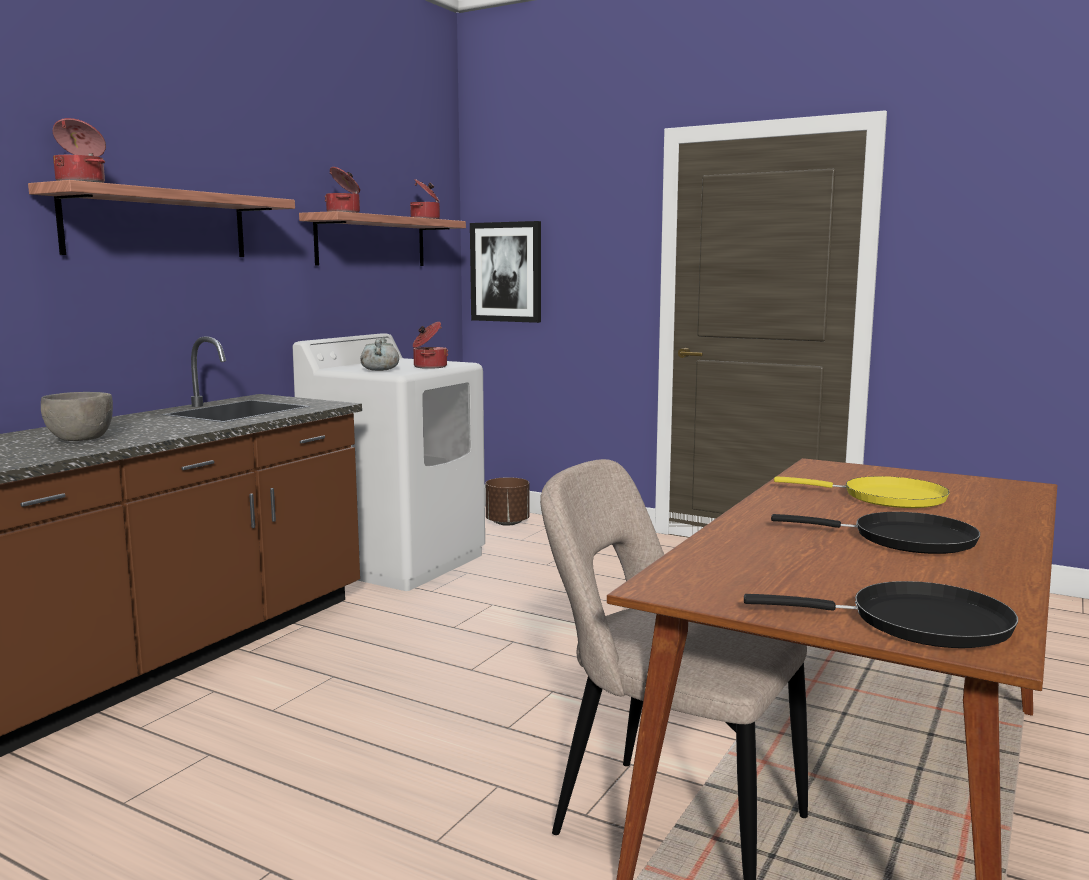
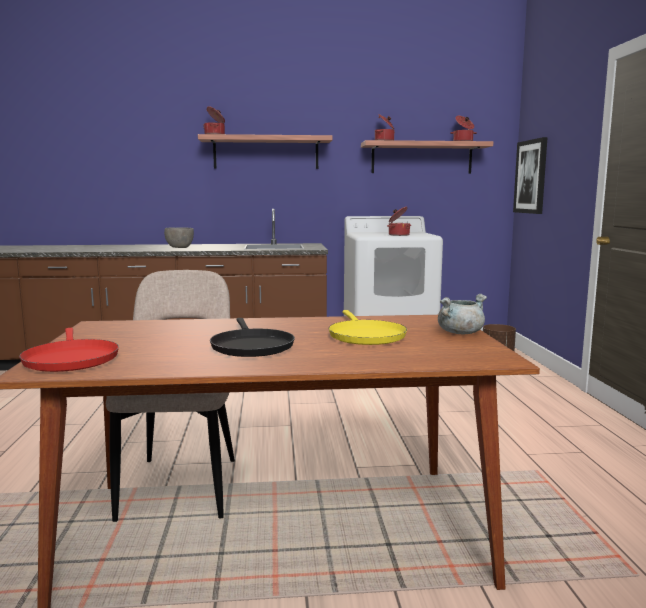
camera: 55 degrees right, 0 degrees up
grey cooking pot [360,337,399,371] -> grey cooking pot moved to [438,294,487,334]
black frying pan [744,581,1018,648] -> red frying pan [19,328,119,372]

